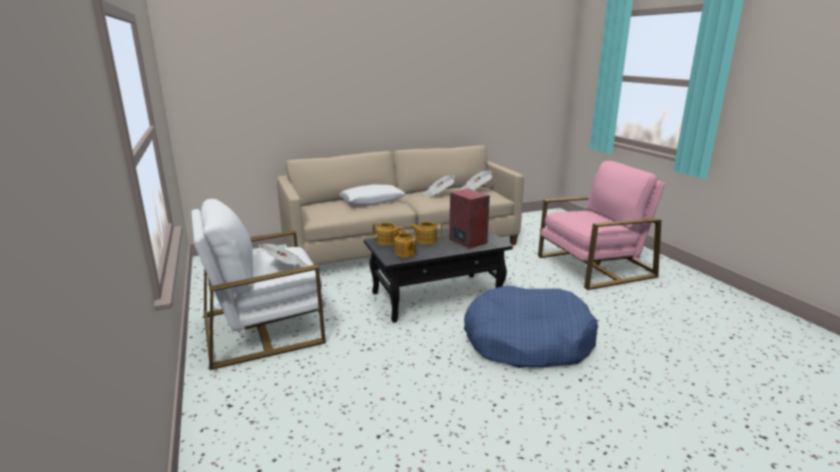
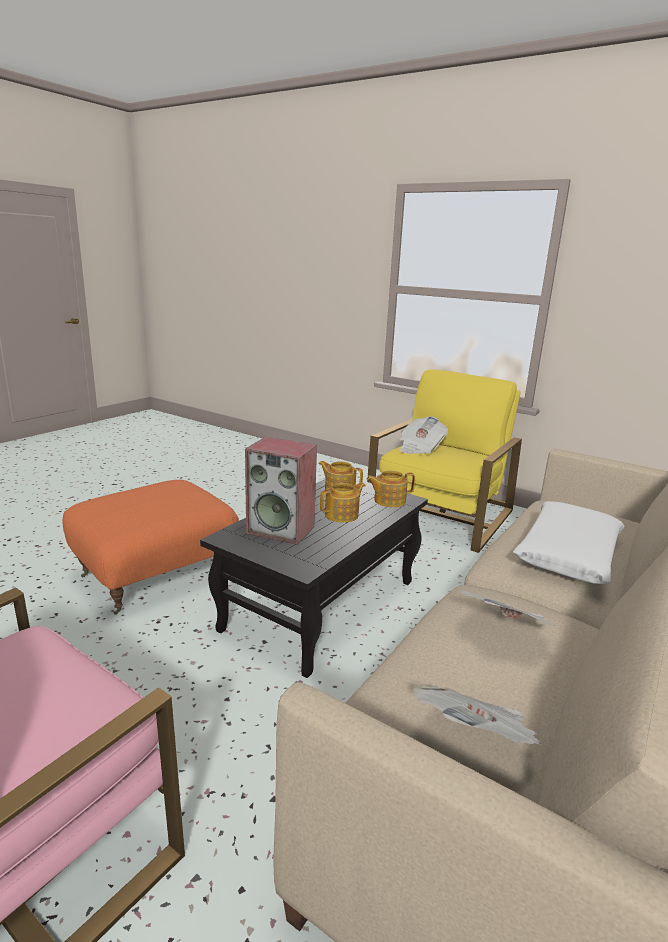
camera: 145 degrees right, 0 degrees up
white armchair [191,199,326,370] -> yellow armchair [367,370,522,553]
blue dog bed [464,286,598,368] -> orange ottoman [63,480,239,615]

